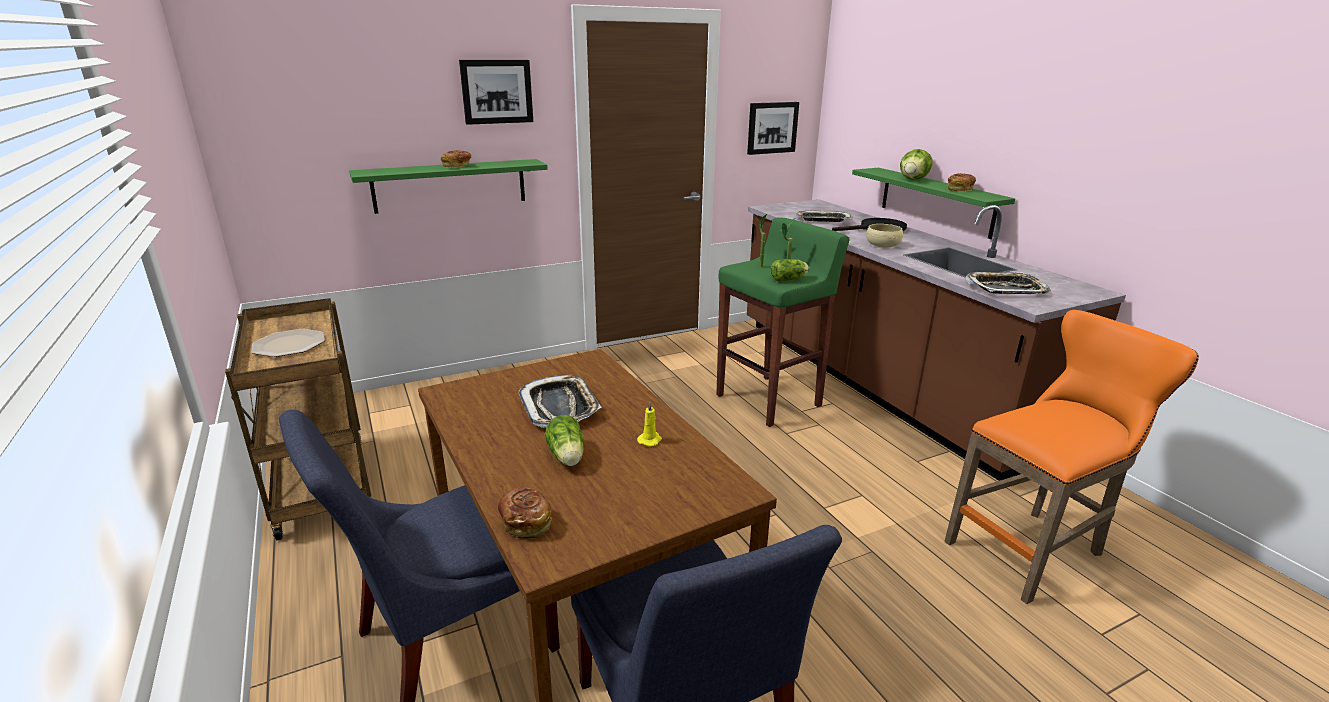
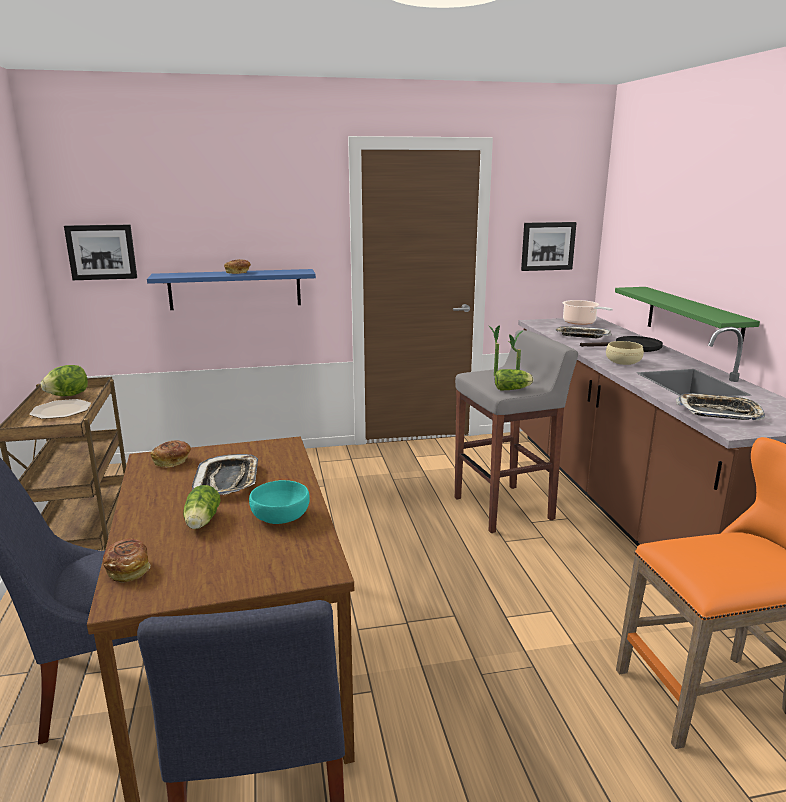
camera: 15 degrees right, 5 degrees down
green shelf [349,159,548,214] -> blue shelf [147,269,316,310]
picture [459,60,533,125] -> picture moved to [64,225,137,280]
yellow candle [637,402,662,447] -> turquoise bowl [249,480,310,524]
green stool [716,217,849,427] -> grey stool [455,330,578,533]
lettuce [900,149,933,180] -> lettuce moved to [40,365,88,396]
bread [948,173,976,191] -> bread moved to [150,441,191,467]
none -> cooking pot [563,300,613,325]

